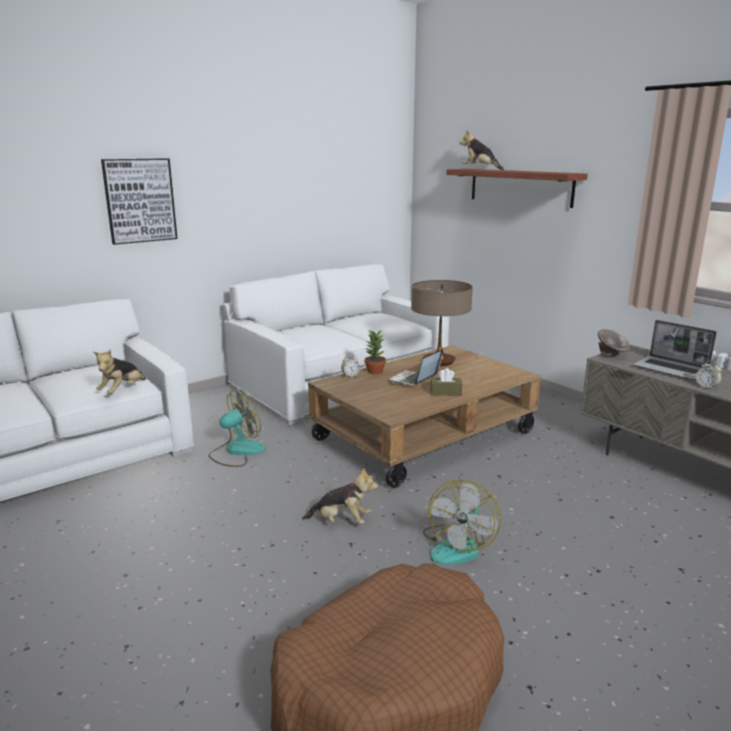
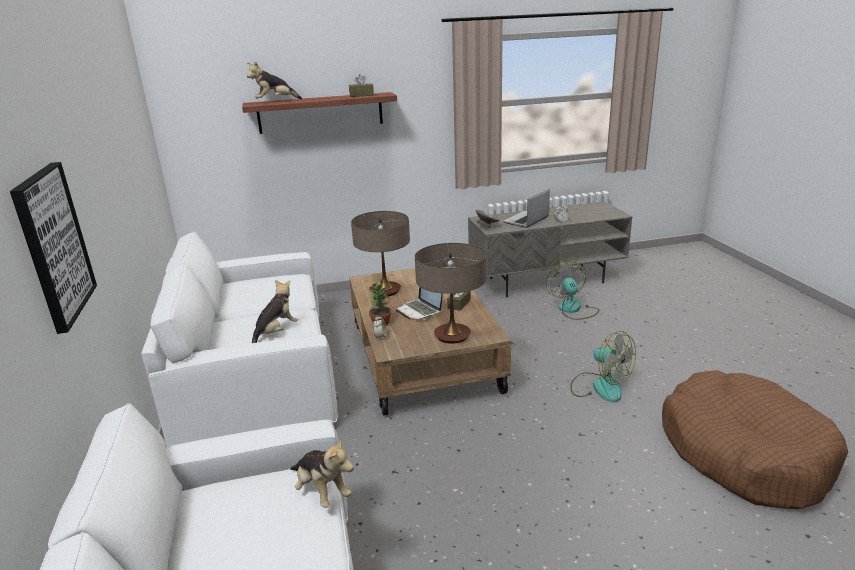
camera: 65 degrees left, 5 degrees up
fan [208,389,266,467] -> fan moved to [546,262,599,320]
plush toy [302,467,378,524] -> plush toy moved to [252,280,298,343]
laptop [633,320,717,380] -> laptop turned 150 degrees clockwise [503,189,550,228]
none -> brown tissue box [349,74,374,97]
none -> table lamp [415,243,486,344]

